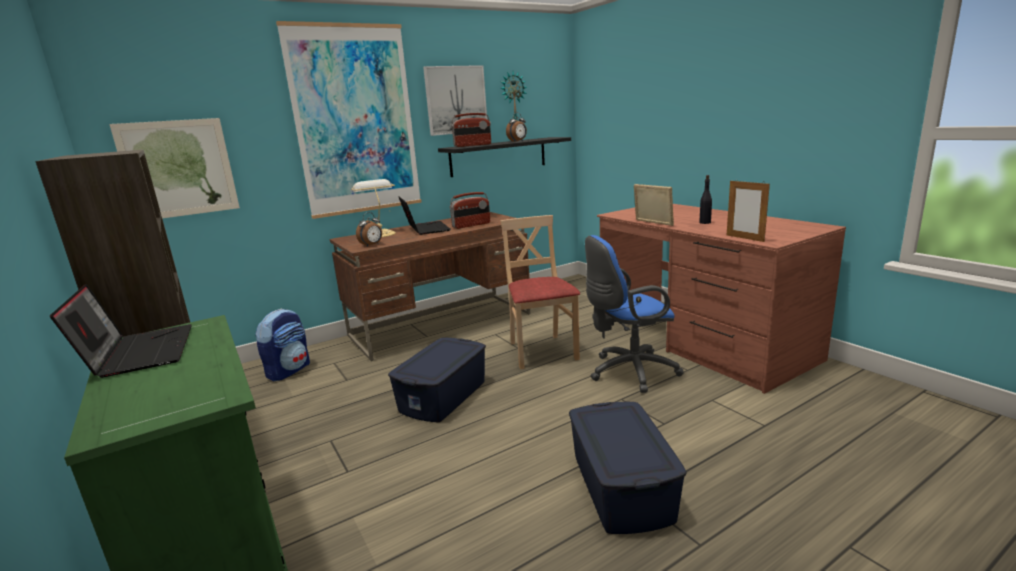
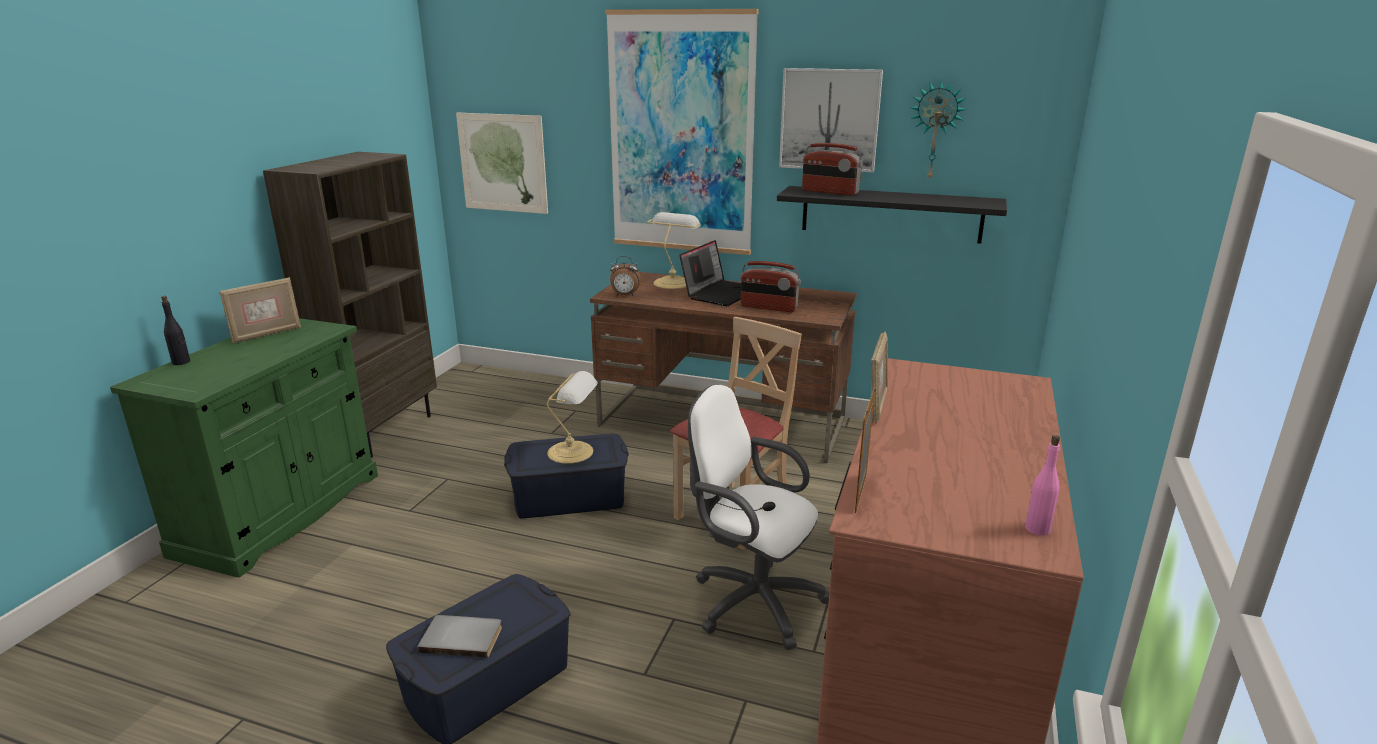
camera: 50 degrees right, 5 degrees up
laptop [50,284,192,378] -> picture frame [220,277,301,344]
backpack [255,308,310,381] -> none
alarm clock [506,113,527,142] -> none
blue office chair [585,235,683,393] -> white office chair [688,384,829,650]
black bottle [699,175,712,224] -> black bottle moved to [161,296,190,365]
none -> grey book [417,615,502,658]
none -> table lamp [547,371,598,464]
none -> pink bottle [1025,435,1060,536]

